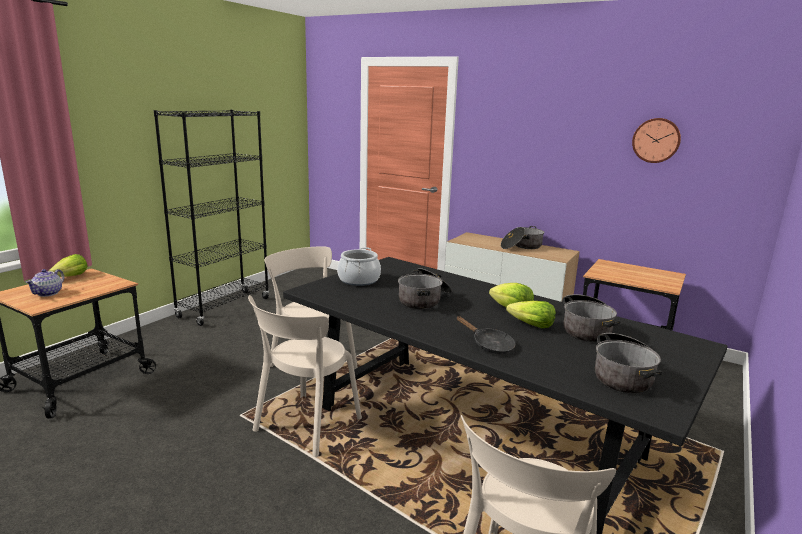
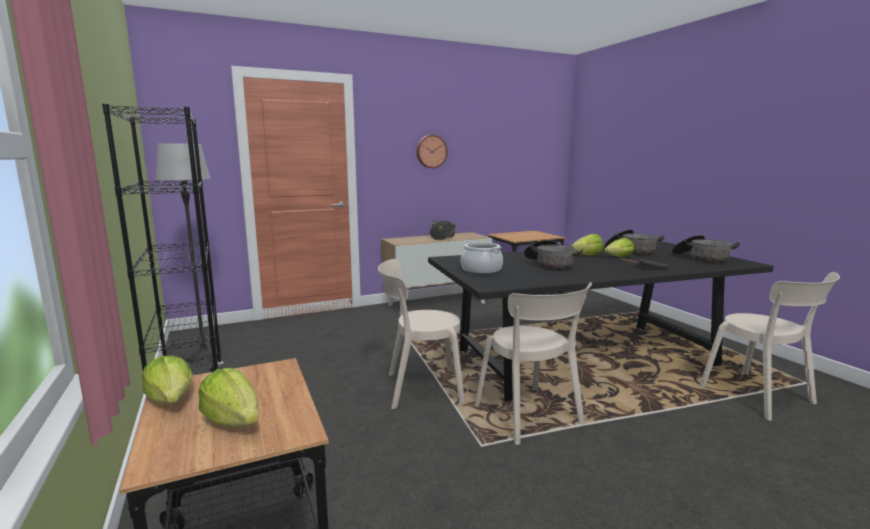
camera: 55 degrees left, 5 degrees down
teapot [25,269,64,297] -> lettuce [198,368,259,428]
wall clock [632,118,681,163] -> wall clock moved to [416,135,448,168]
none -> floor lamp [155,143,222,364]

